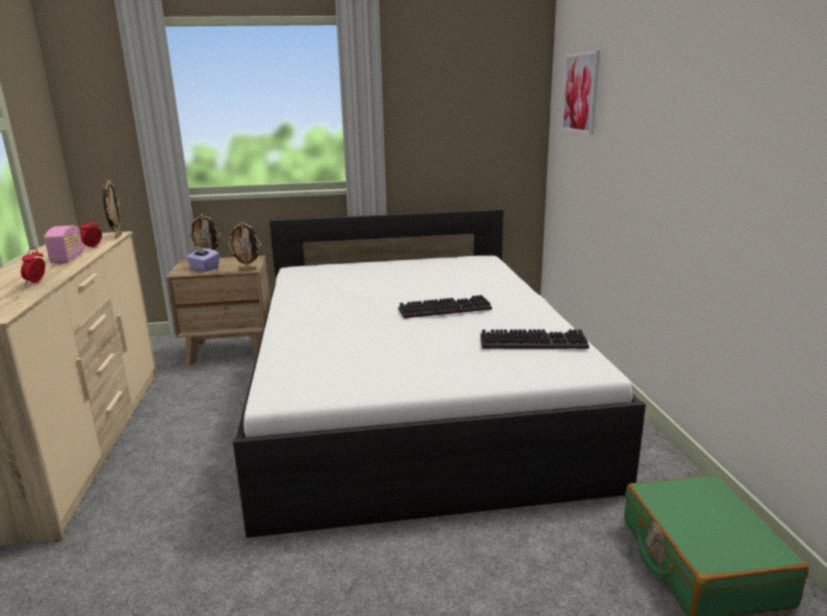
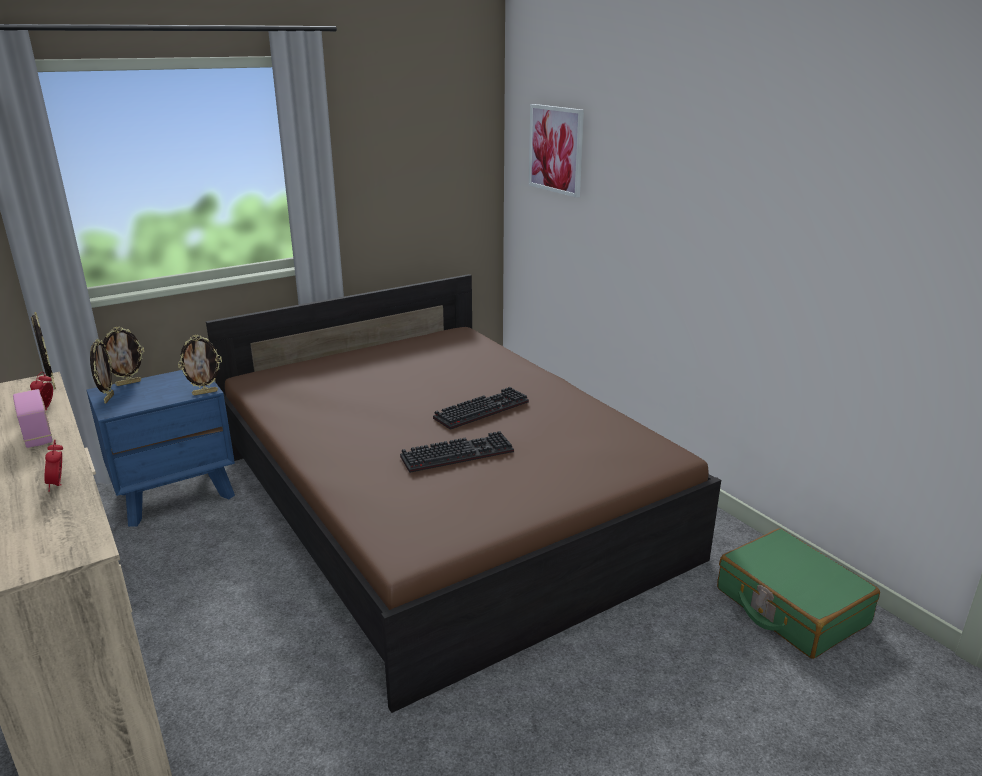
camera: 25 degrees left, 5 degrees up
brown nightstand [166,255,270,366] -> blue nightstand [86,370,235,527]
purple tissue box [186,245,219,271] -> none
white bed [233,209,646,538] -> brown bed [206,274,721,713]
keyboard [480,329,589,349] -> keyboard moved to [400,431,514,473]
none -> picture frame [90,339,114,403]

